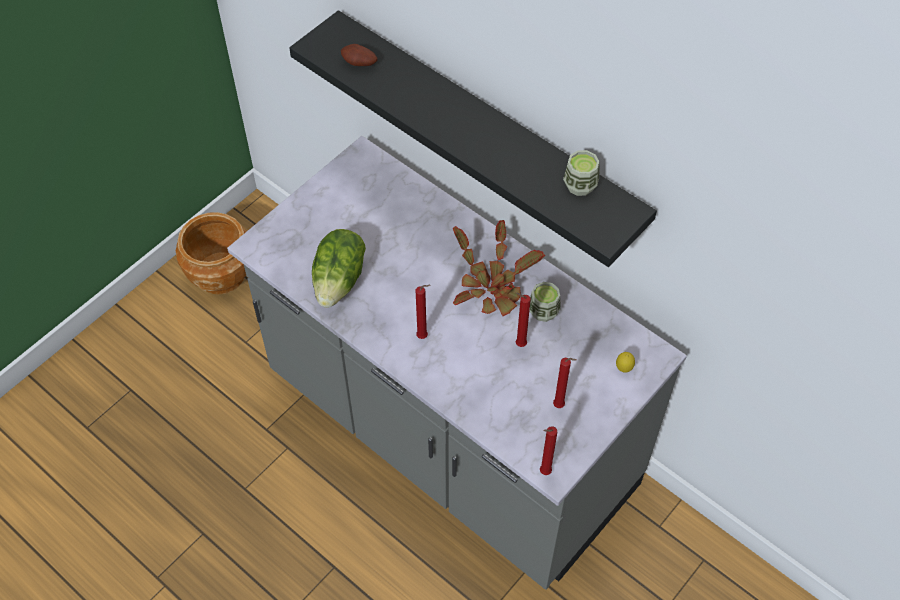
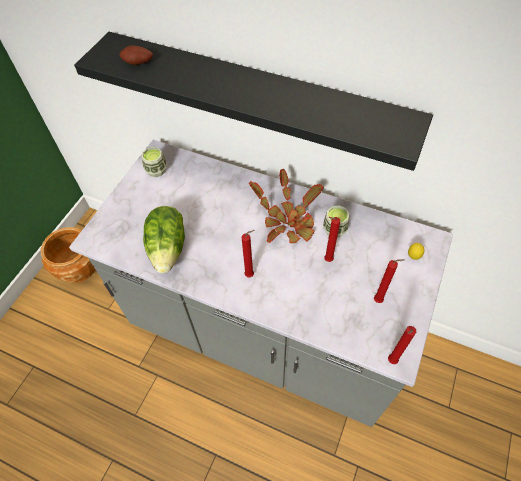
camera: 15 degrees left, 0 degrees up
cup [563,150,599,196] -> cup moved to [142,147,167,177]

